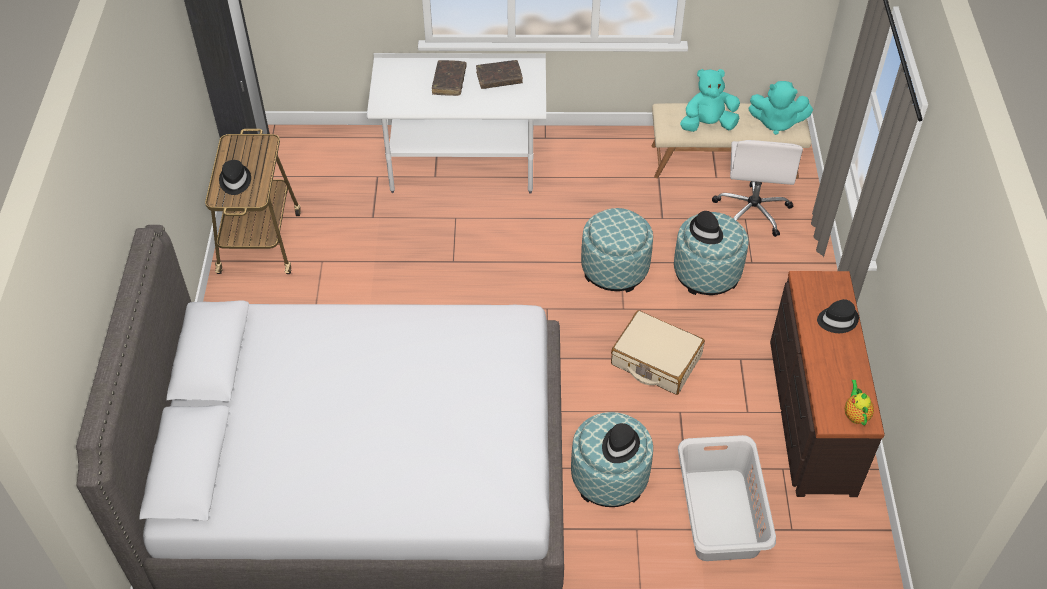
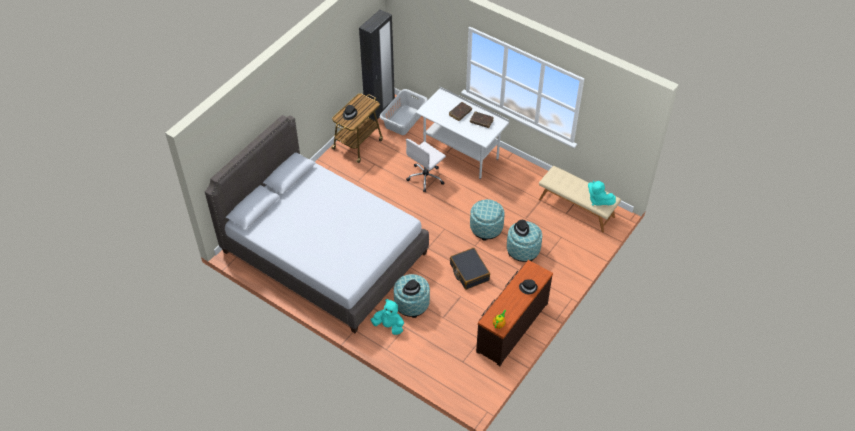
camera: 35 degrees right, 0 degrees up
beige suitcase [611,310,705,395] -> black suitcase [450,248,490,290]
grey laundry basket [678,435,776,561] -> grey laundry basket moved to [380,89,428,135]
turquoise plush toy [680,69,740,132] -> turquoise plush toy moved to [370,299,404,335]
white office chair [712,140,803,237] -> white office chair moved to [406,139,446,192]

